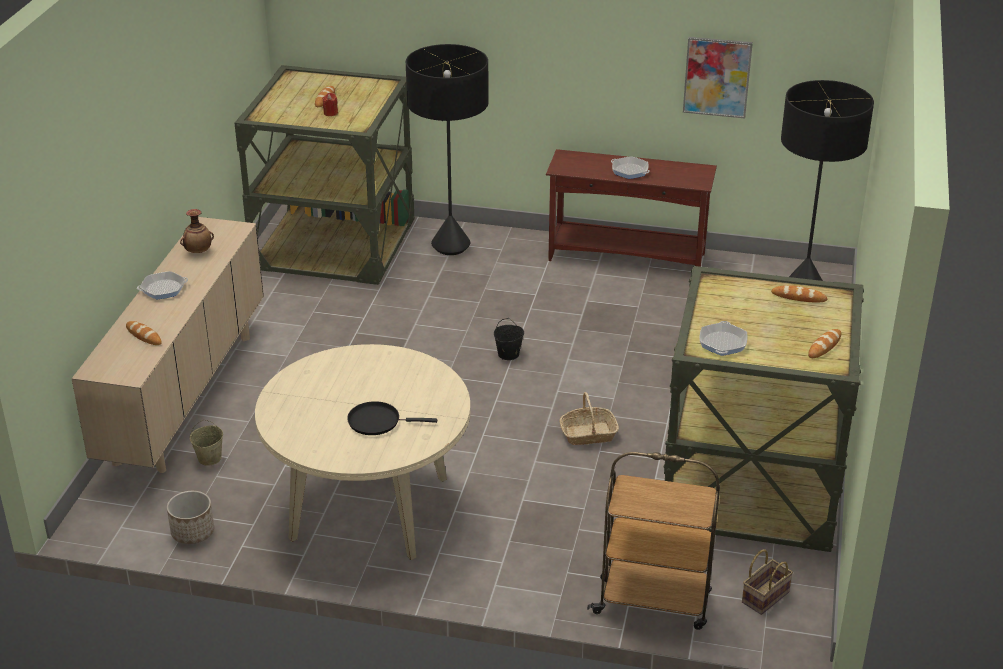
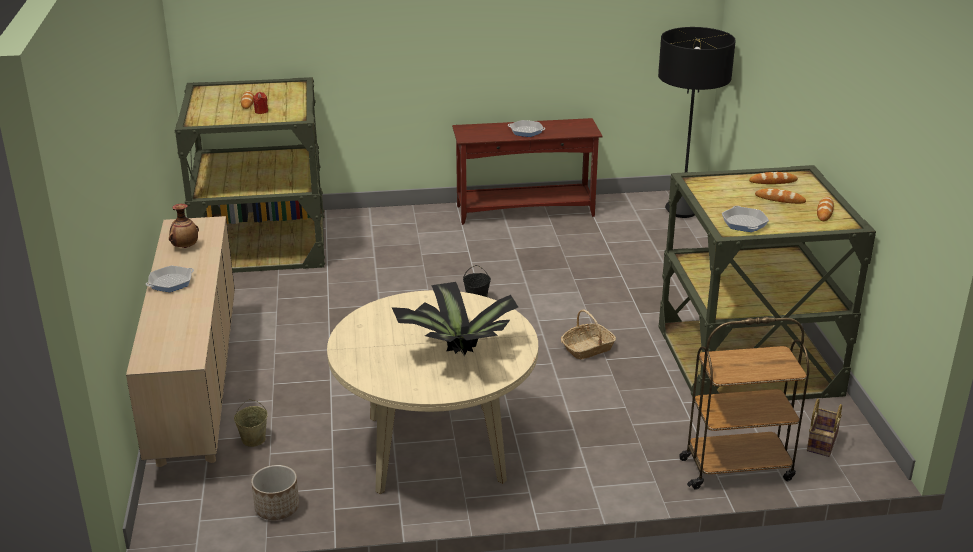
camera: 20 degrees left, 5 degrees down
bread [126,321,162,345] -> bread moved to [755,188,806,204]
black frying pan [347,401,437,435] -> potted plant [392,282,518,355]
black floor lamp [406,44,489,255] -> none
picture [683,37,753,118] -> none

